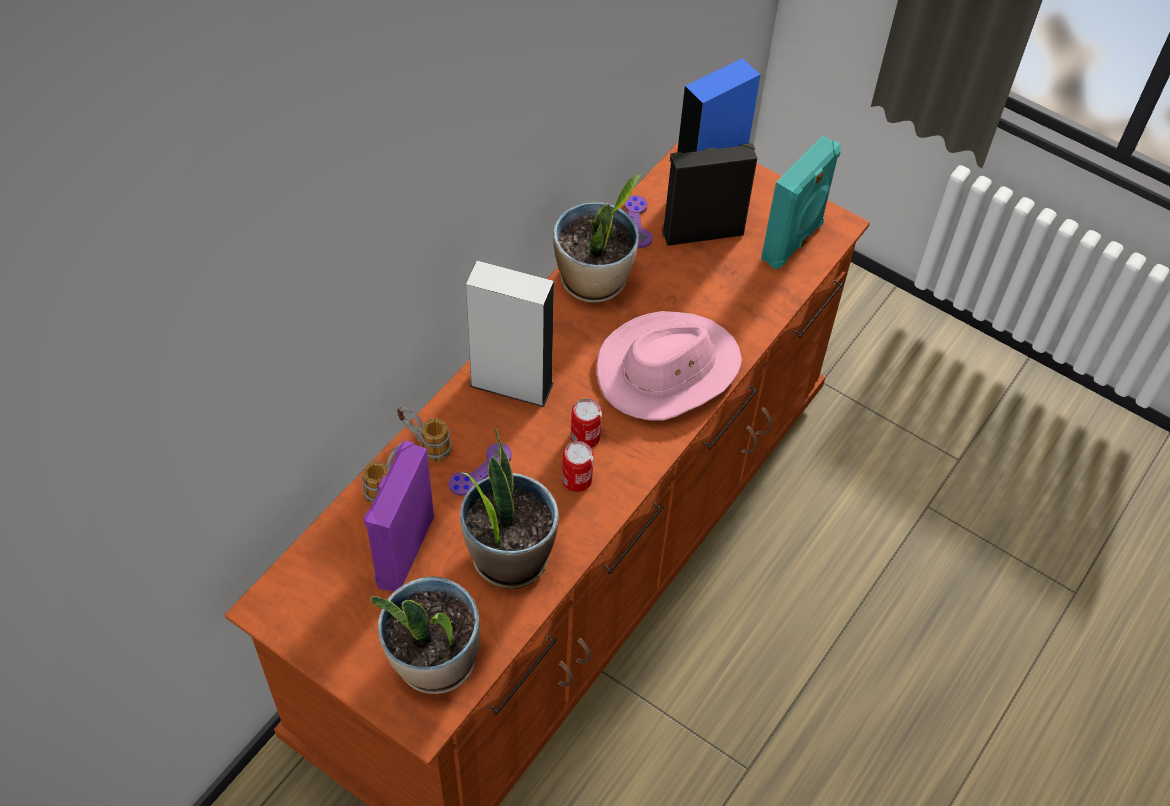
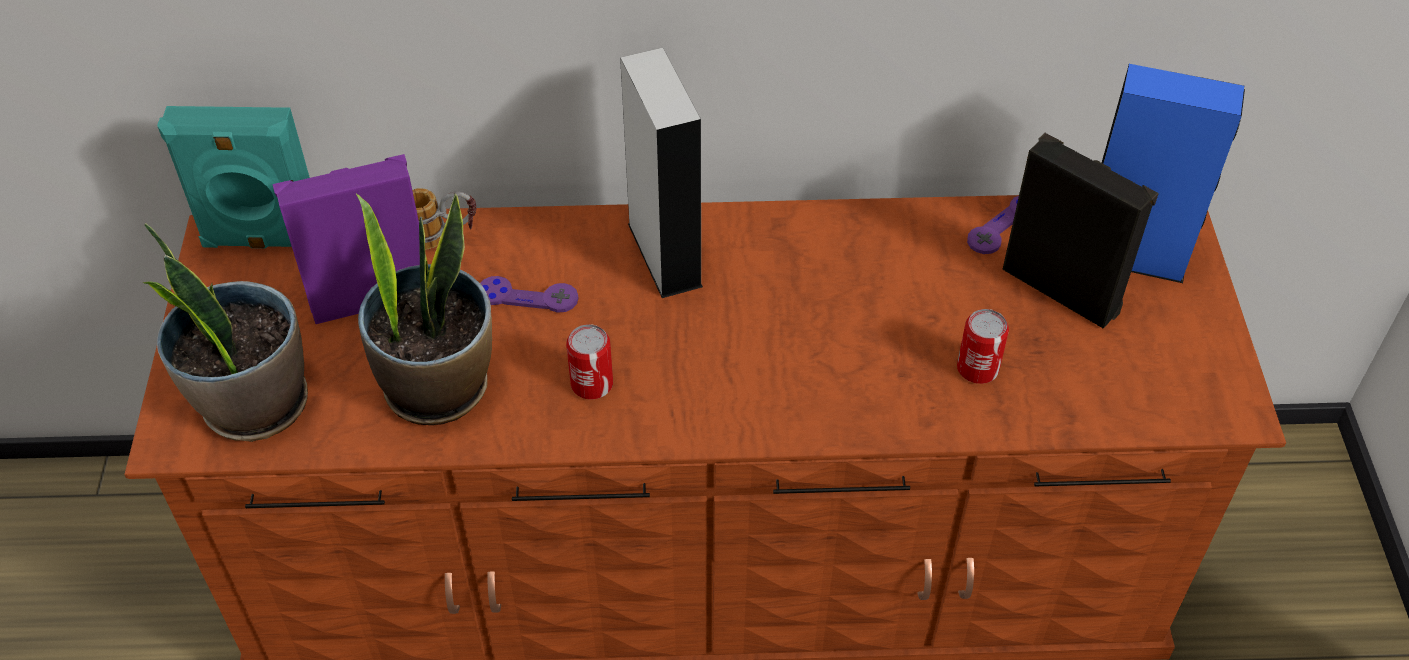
camera: 55 degrees right, 5 degrees down
mug [397,407,451,462] -> none
potted plant [553,175,641,303] -> none
can [571,398,602,448] -> can moved to [957,309,1009,384]
pink hat [597,311,742,421] -> none
turquoise speaker [761,136,841,269] -> turquoise speaker moved to [157,106,310,248]

